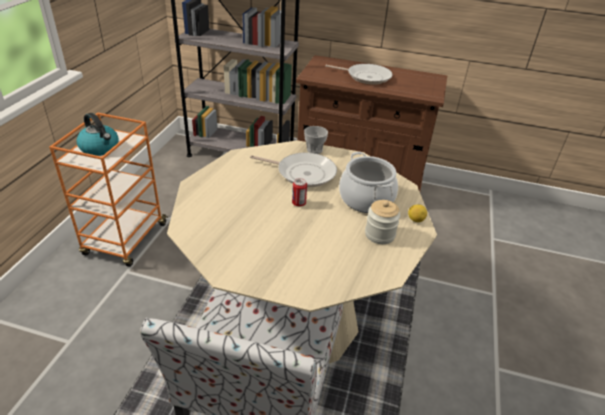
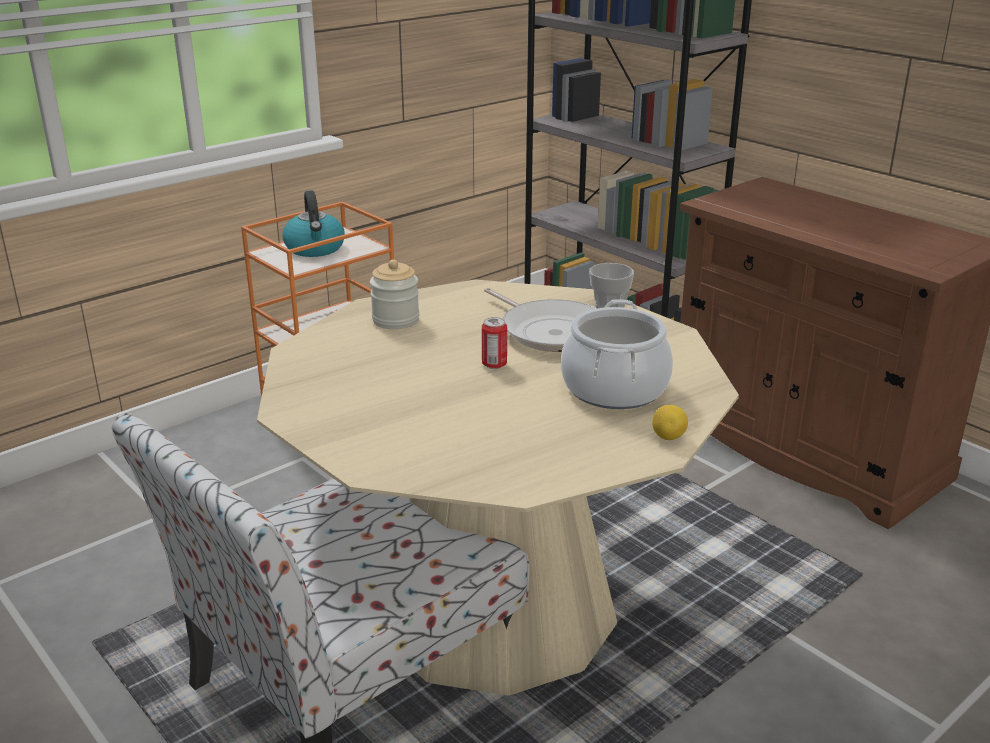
camera: 35 degrees right, 10 degrees down
frying pan [325,64,393,85] -> none
jar [365,200,400,244] -> jar moved to [370,260,419,329]

